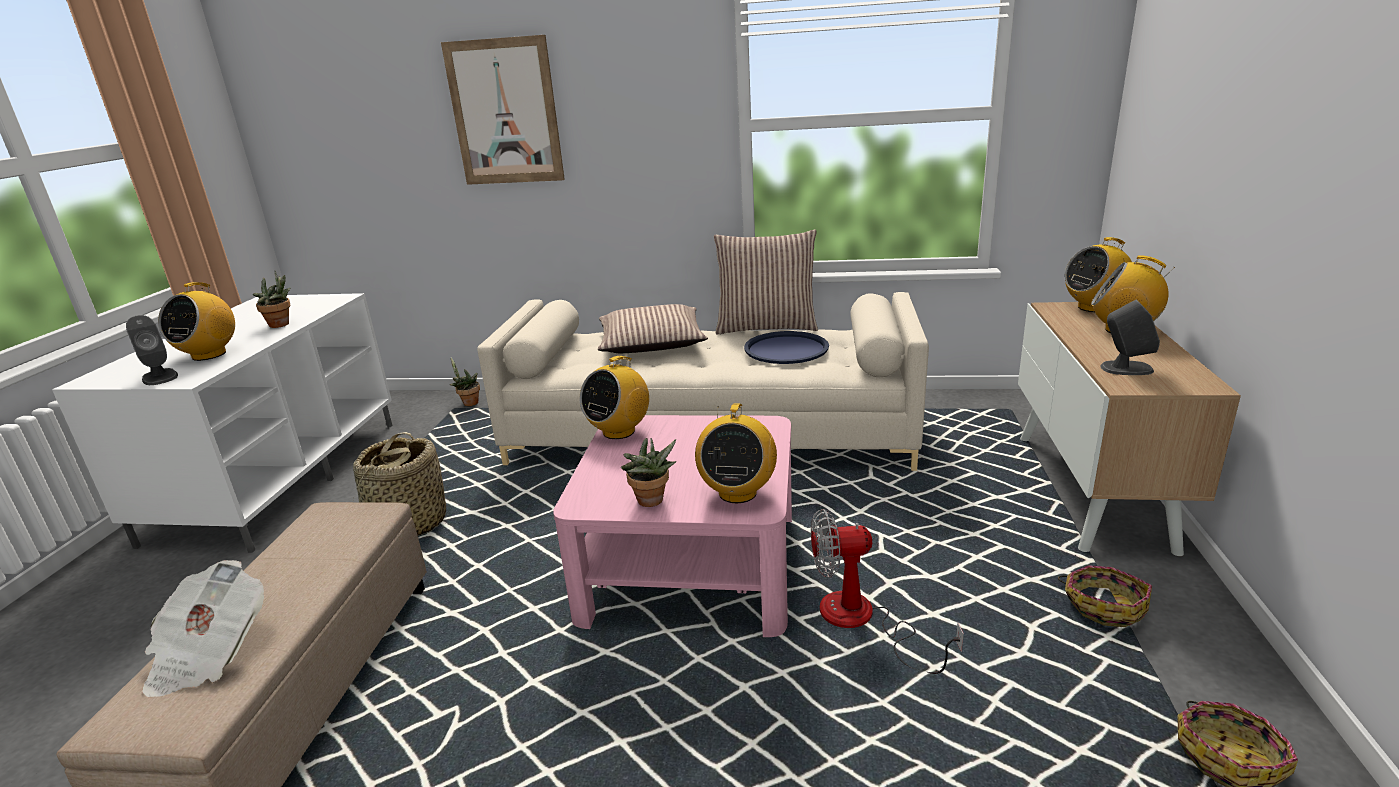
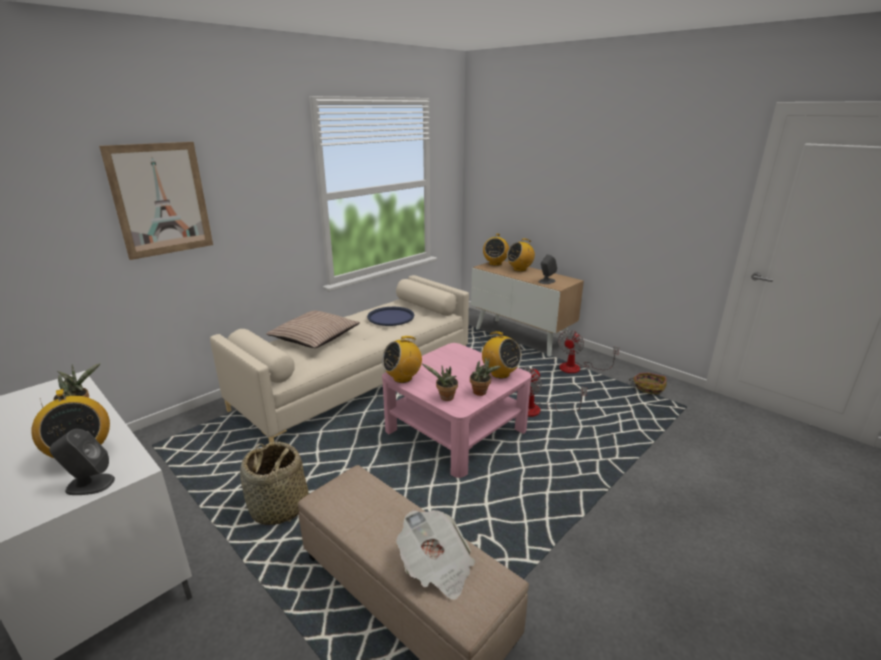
camera: 55 degrees left, 0 degrees up
potted plant [450,357,480,406] -> potted plant moved to [421,363,458,401]
radio [580,356,649,439] -> radio turned 75 degrees clockwise [382,336,422,383]
pillow [714,230,818,334] -> none
basket [1058,565,1152,627] -> fan [558,330,619,373]

